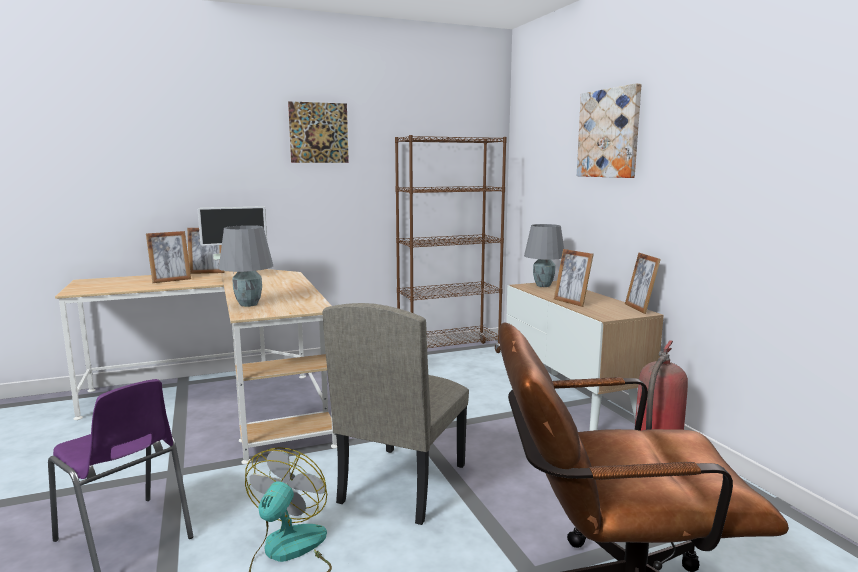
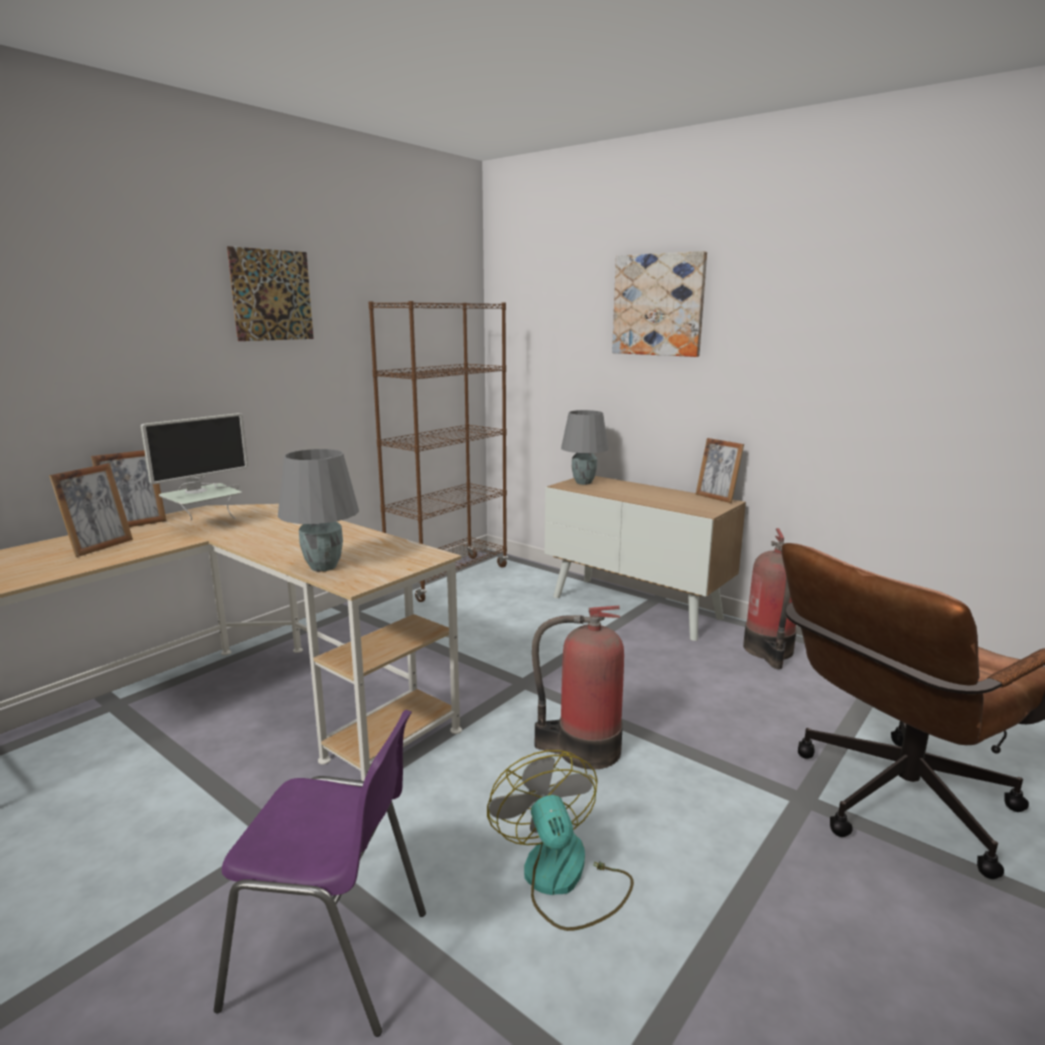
camera: 30 degrees left, 5 degrees up
beige chair [323,303,469,525] -> fire extinguisher [532,606,624,770]
picture frame [554,249,594,307] -> none

